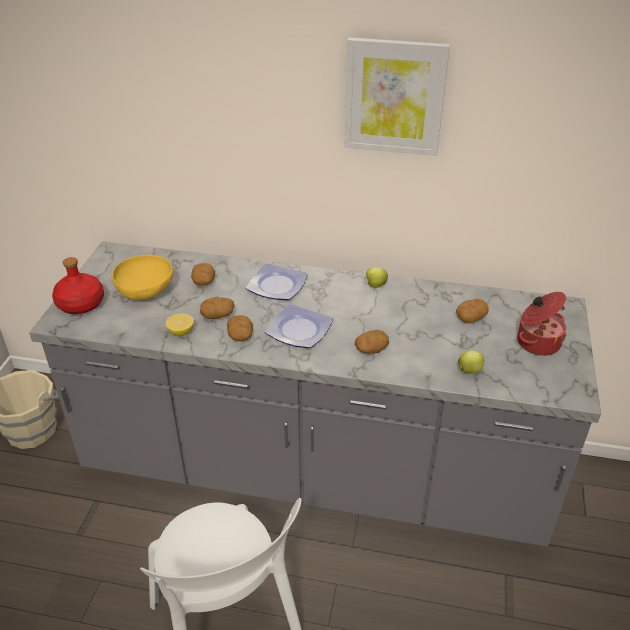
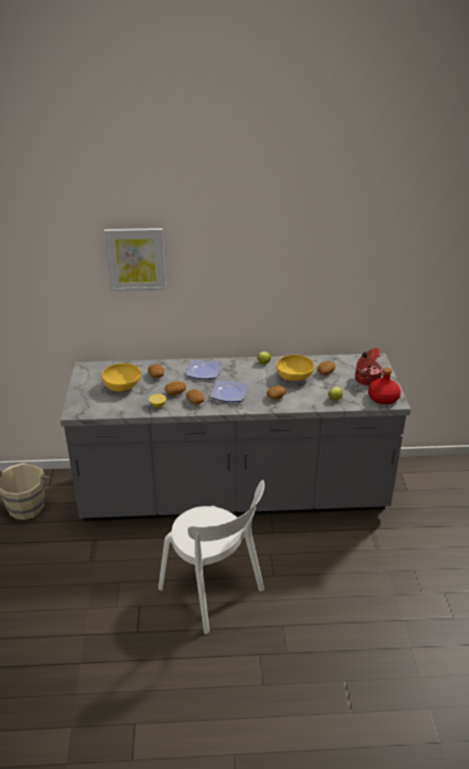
camera: 15 degrees left, 5 degrees down
red bottle [52,257,104,314] -> red bottle moved to [368,368,401,404]
picture [344,37,450,156] -> picture moved to [104,228,166,292]
none -> yellow bowl [276,355,314,381]

